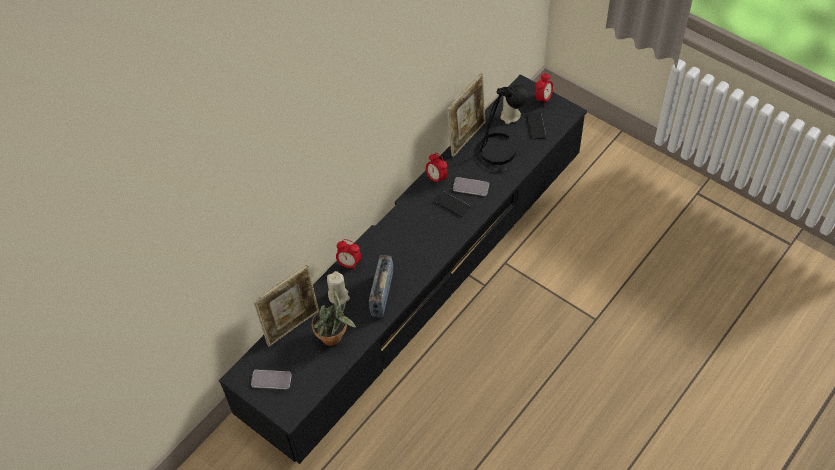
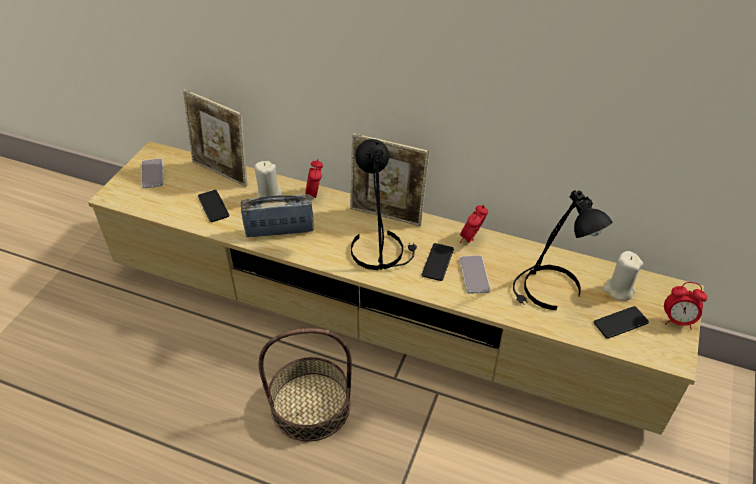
camera: 70 degrees right, 10 degrees down
black tv stand [219,74,587,464] -> beige tv stand [88,141,704,435]
potted plant [312,289,356,346] -> phone [198,190,230,222]
picture frame [447,74,486,157] -> picture frame moved to [350,133,430,226]
none -> basket [259,328,352,442]
none -> black table lamp [351,139,417,270]

